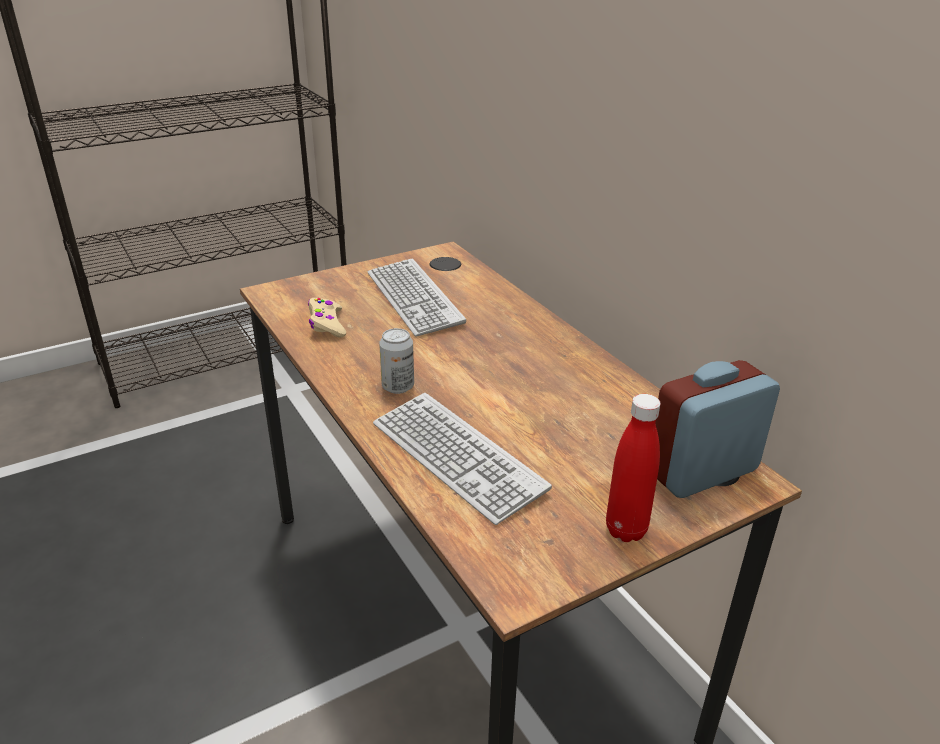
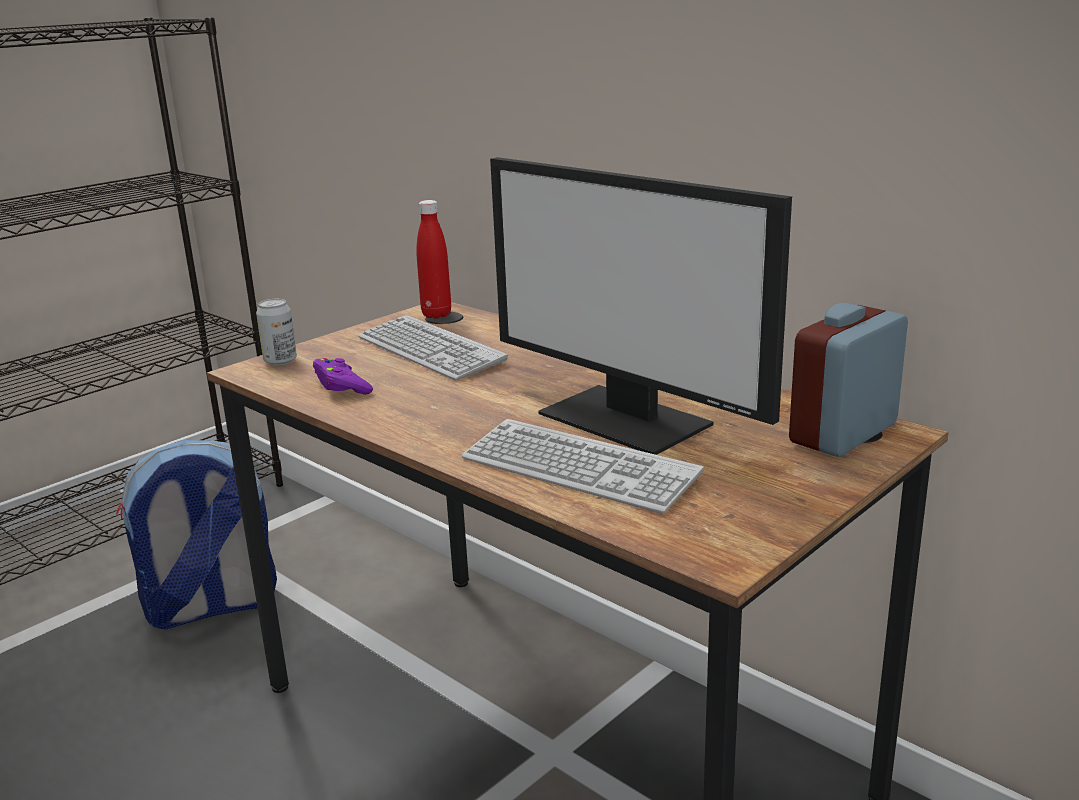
camera: 15 degrees left, 10 degrees down
beige game controller [308,298,346,338] -> purple game controller [313,358,373,395]
can [379,328,414,394] -> can moved to [256,299,297,365]
red bottle [606,394,661,542] -> red bottle moved to [416,200,451,319]
none -> backpack [116,440,277,629]
none -> monitor [490,157,792,455]

